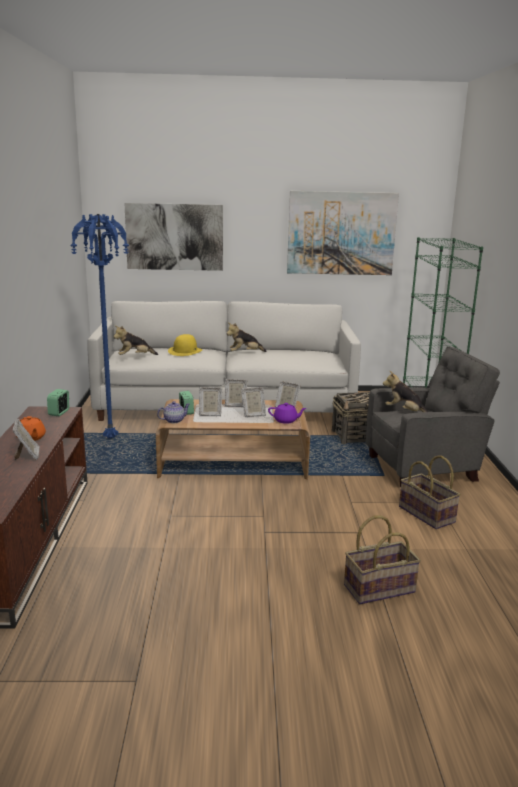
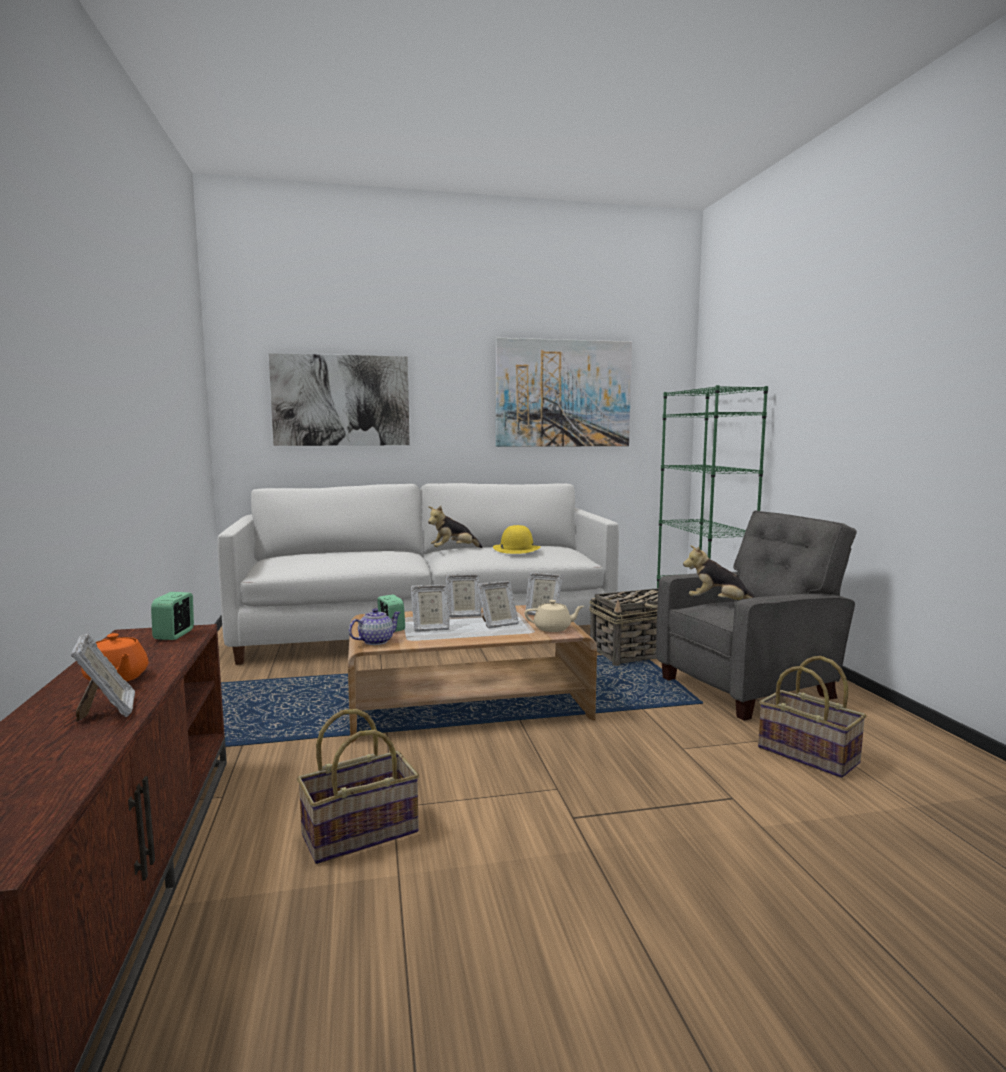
camera: 10 degrees left, 10 degrees down
blue floor lamp [70,214,129,438] -> none
plush toy [113,326,158,355] -> none
yellow hat [168,334,202,356] -> yellow hat moved to [493,525,541,554]
purple teapot [268,403,306,424] -> beige teapot [525,600,584,632]
basket [344,515,421,605] -> basket moved to [297,709,419,864]

